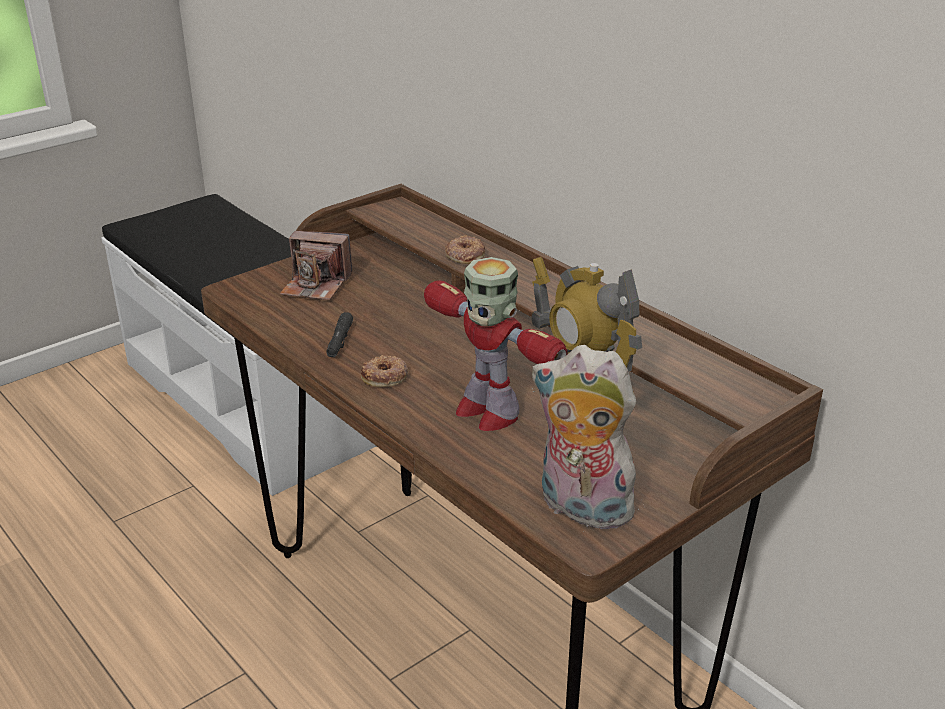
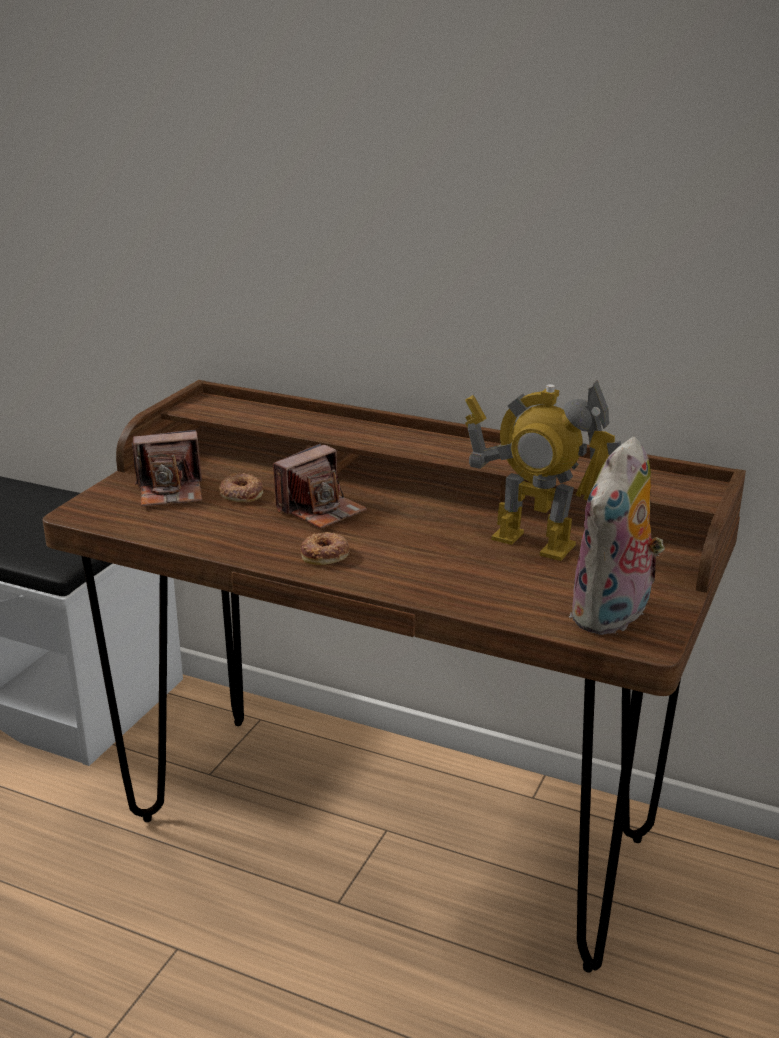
camera: 25 degrees left, 5 degrees down
black flashlight [326,312,353,357] -> none
toy robot [424,257,567,431] -> none
donut [445,236,485,264] -> donut moved to [219,473,263,503]
plush toy [532,345,642,532] -> plush toy turned 60 degrees counterclockwise [569,437,665,635]
none -> camera [273,443,367,529]

